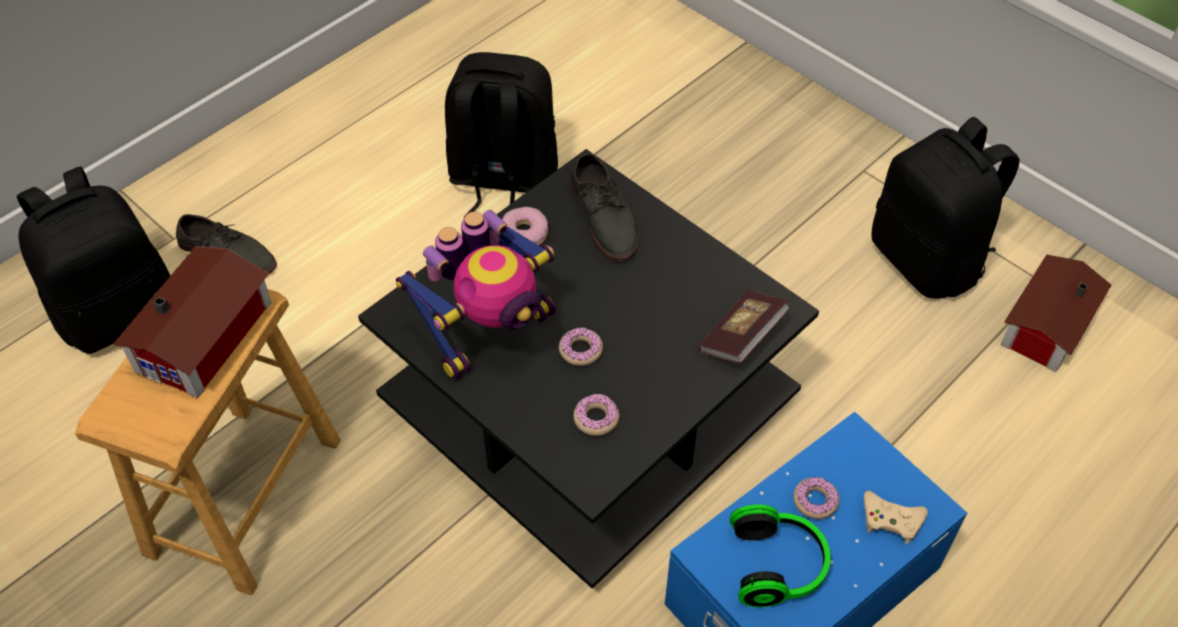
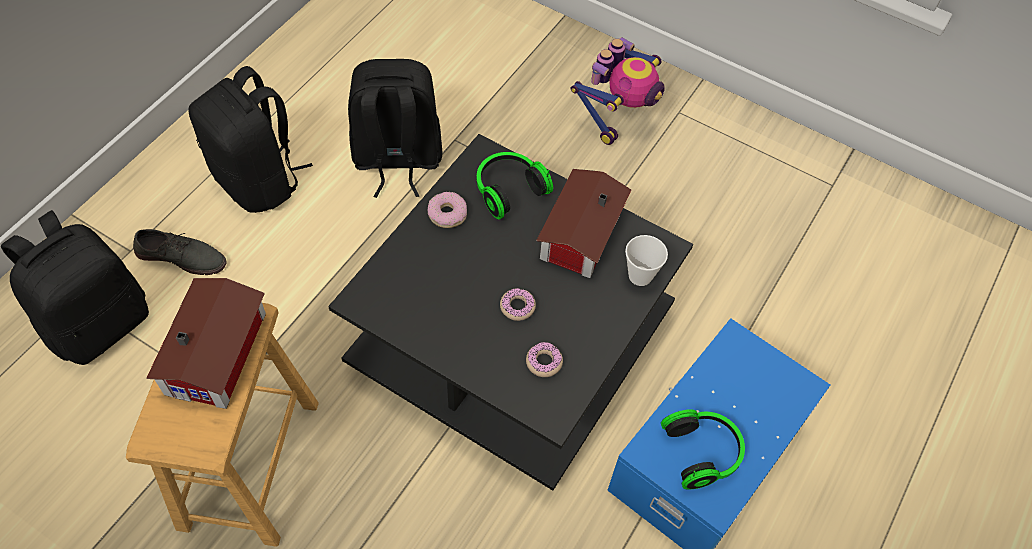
camera: 15 degrees left, 5 degrees up
toy robot [396,210,556,380] -> toy robot moved to [571,37,665,145]
grey shoe [570,153,637,262] -> headphones [477,152,553,219]
book [698,290,790,363] -> cup [625,235,668,286]
donut [793,477,840,519] -> none
beige game controller [864,491,928,544] -> none
black backpack [872,117,1019,298] -> black backpack moved to [188,66,313,213]
toy house [1000,255,1111,372] -> toy house moved to [536,169,631,278]

